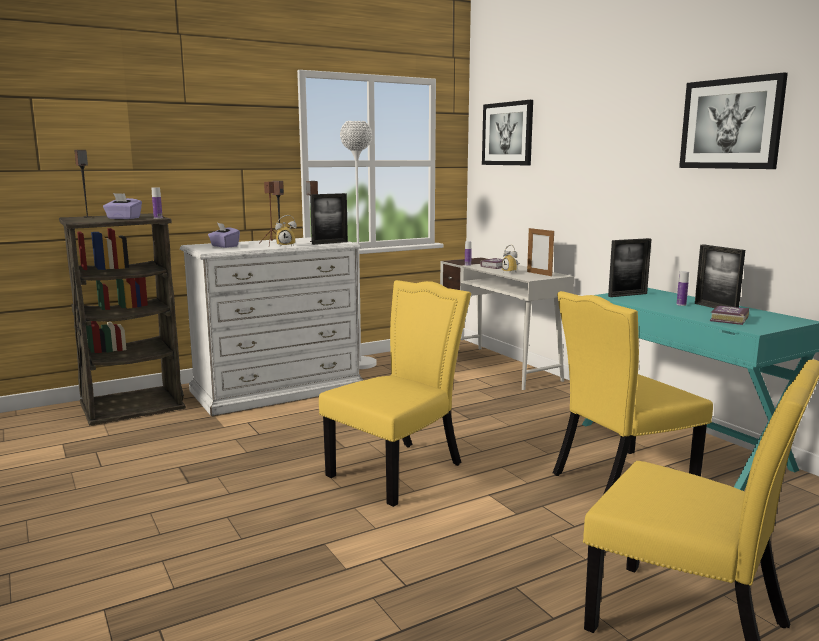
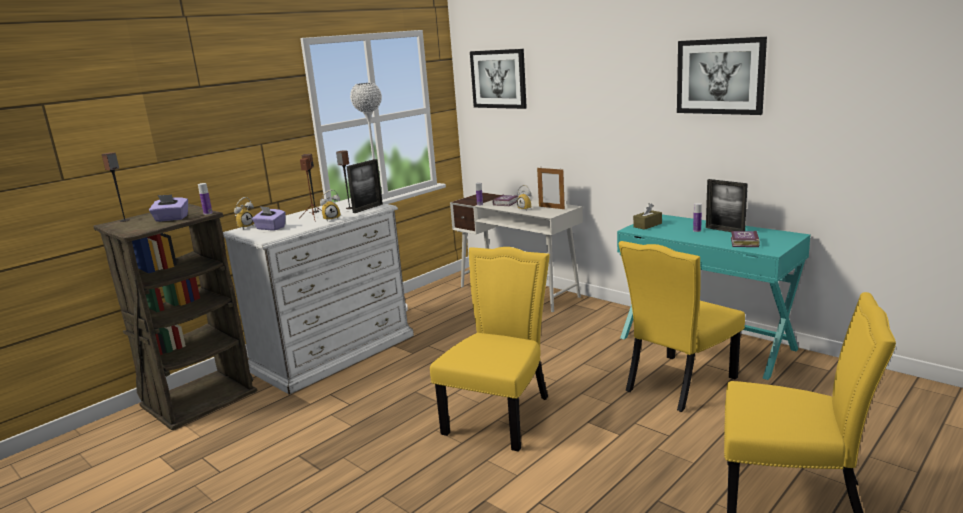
camera: 15 degrees left, 5 degrees up
picture frame [608,238,651,297] -> brown tissue box [633,203,662,230]
none -> alarm clock [234,197,254,229]

